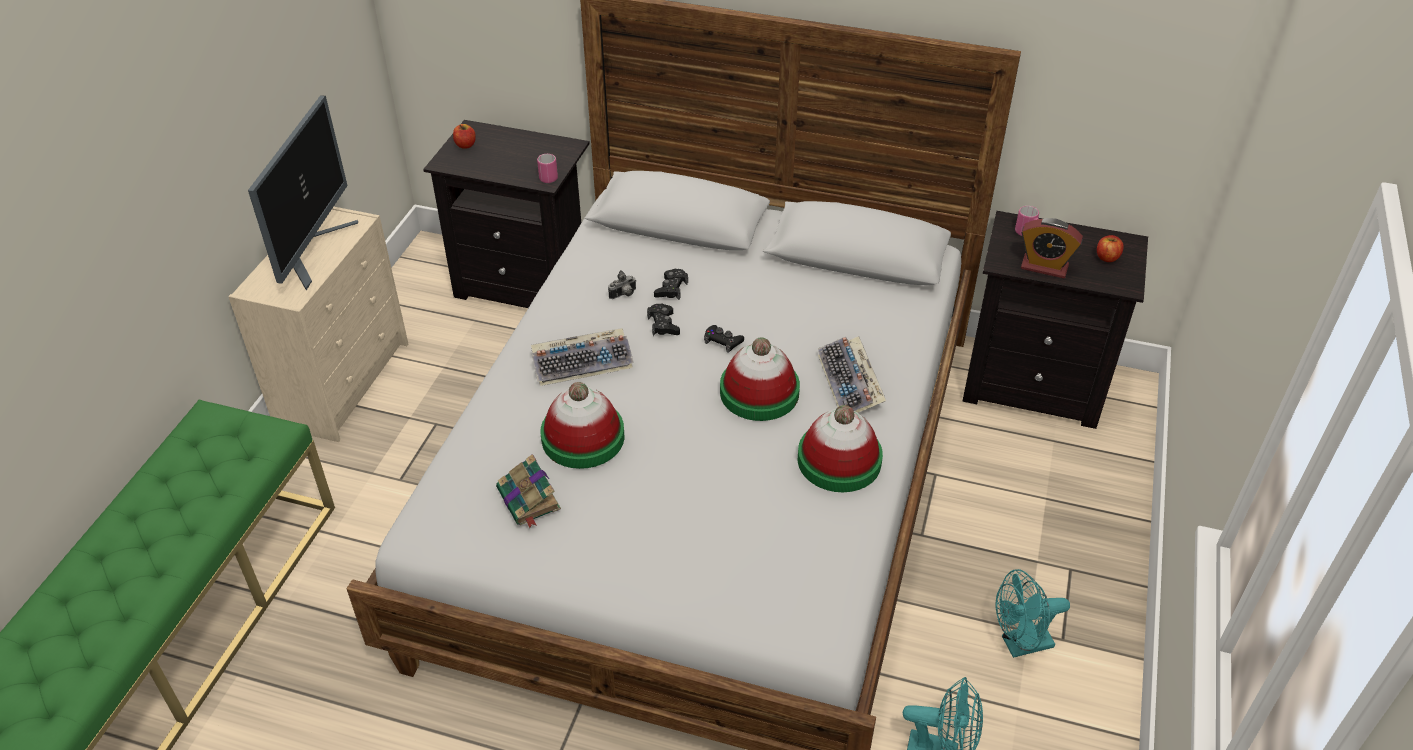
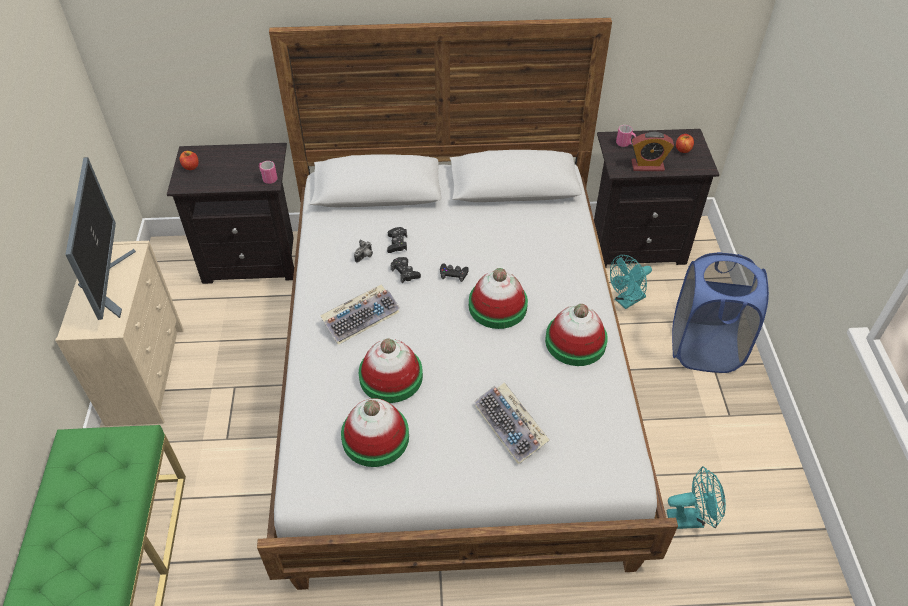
camera: 20 degrees left, 5 degrees up
book [496,454,561,528] -> hat [341,398,409,467]
keyboard [818,336,886,413] -> keyboard moved to [474,382,549,465]
turquoise fan [996,569,1070,658] -> turquoise fan moved to [610,255,652,309]
none -> blue laundry basket [672,252,769,373]

